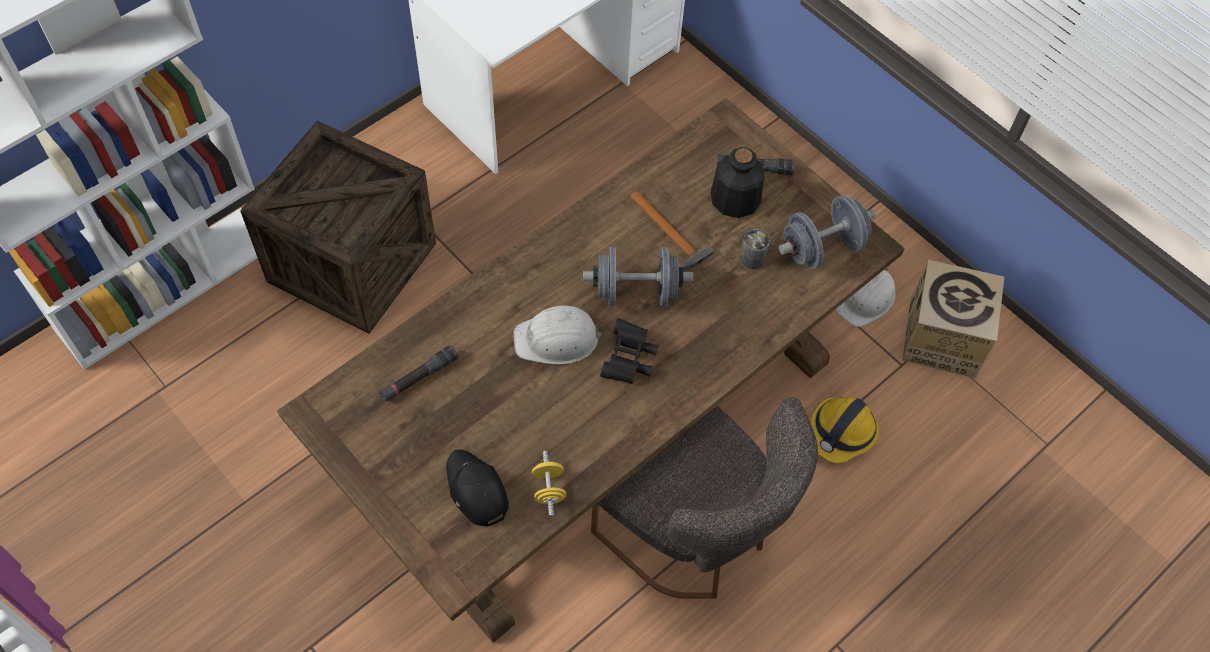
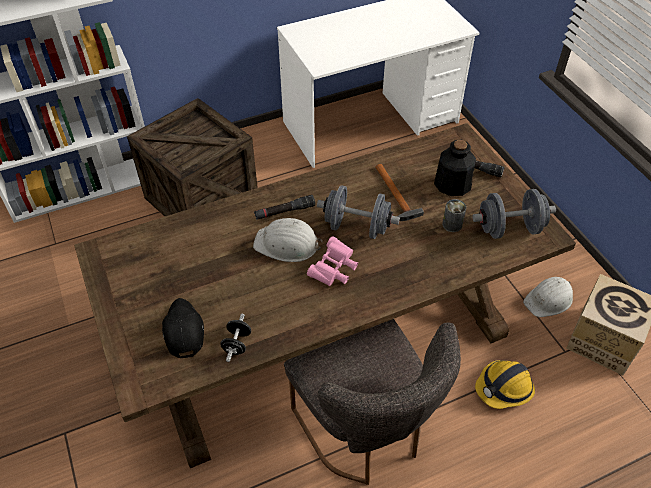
camera: 20 degrees right, 10 degrees down
black flashlight [379,345,459,402] -> black flashlight moved to [254,195,315,220]
yellow dumbbell [532,451,566,516] -> black dumbbell [220,314,251,362]
black binoculars [600,318,659,384] -> pink binoculars [307,236,358,286]

